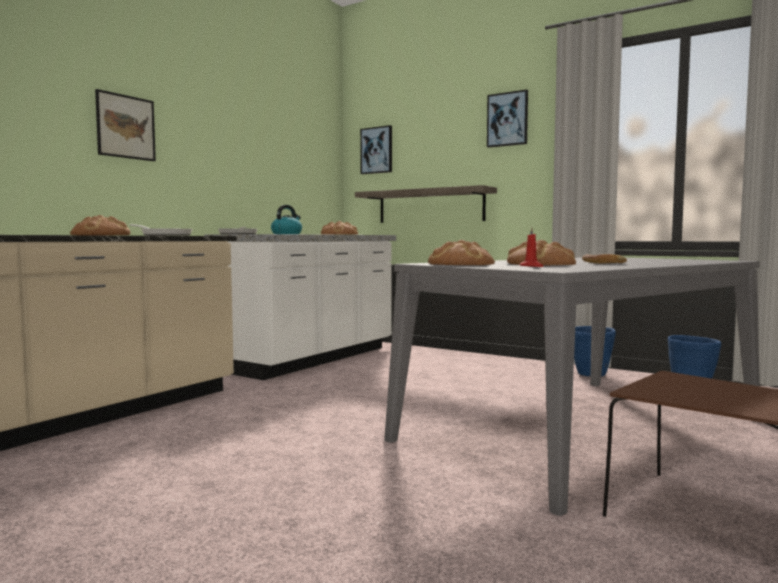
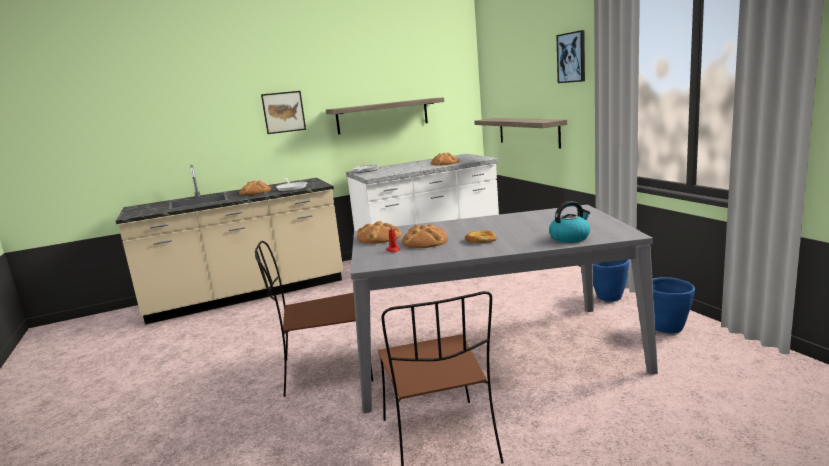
camera: 35 degrees right, 10 degrees up
kettle [271,205,302,234] -> kettle moved to [549,201,590,243]
picture [360,125,392,174] -> none
none -> brown chair [255,241,373,397]
none -> shelf [326,97,444,134]

